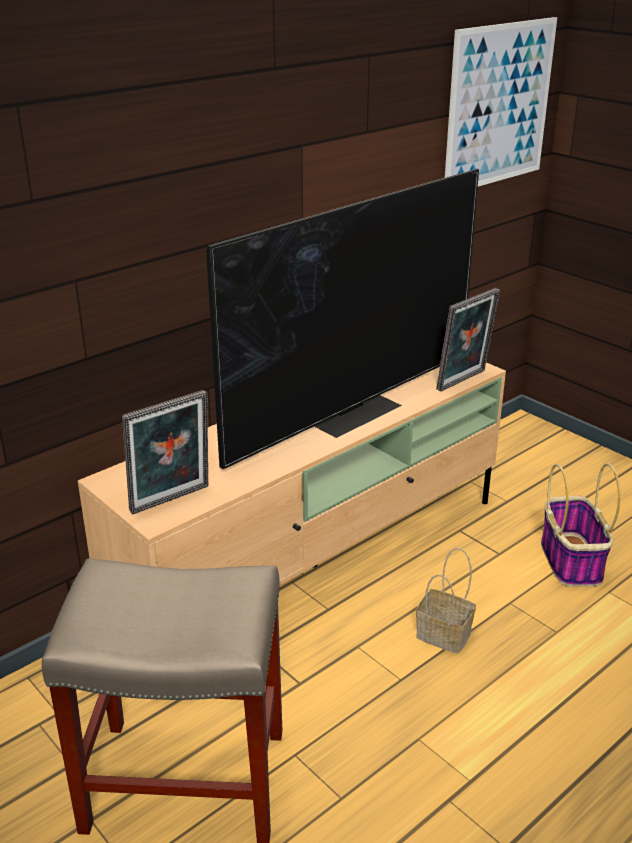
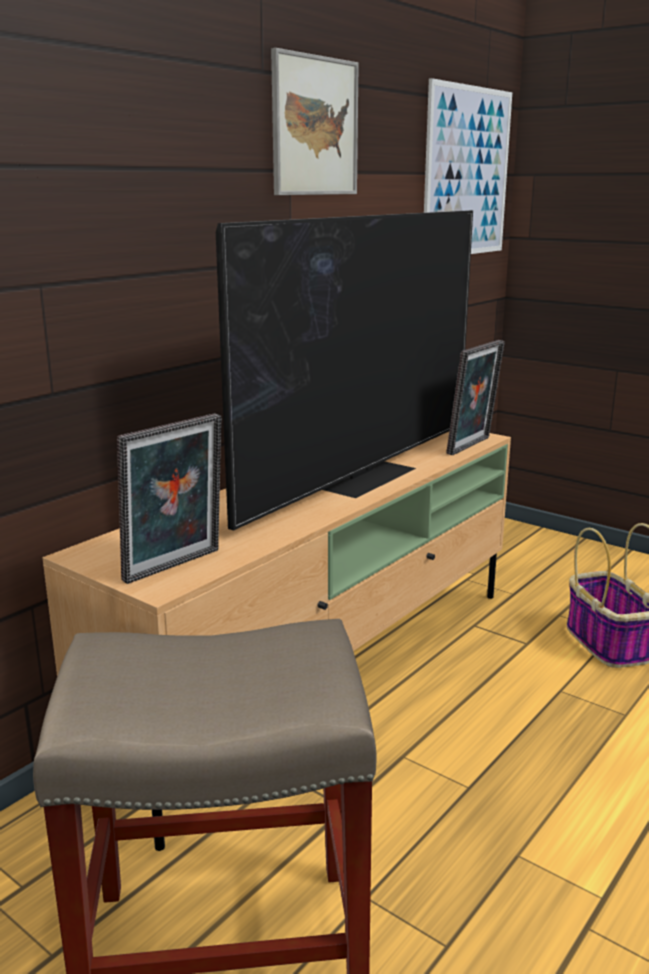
camera: 10 degrees left, 10 degrees down
basket [416,548,476,653] -> none
none -> picture [271,48,359,195]

